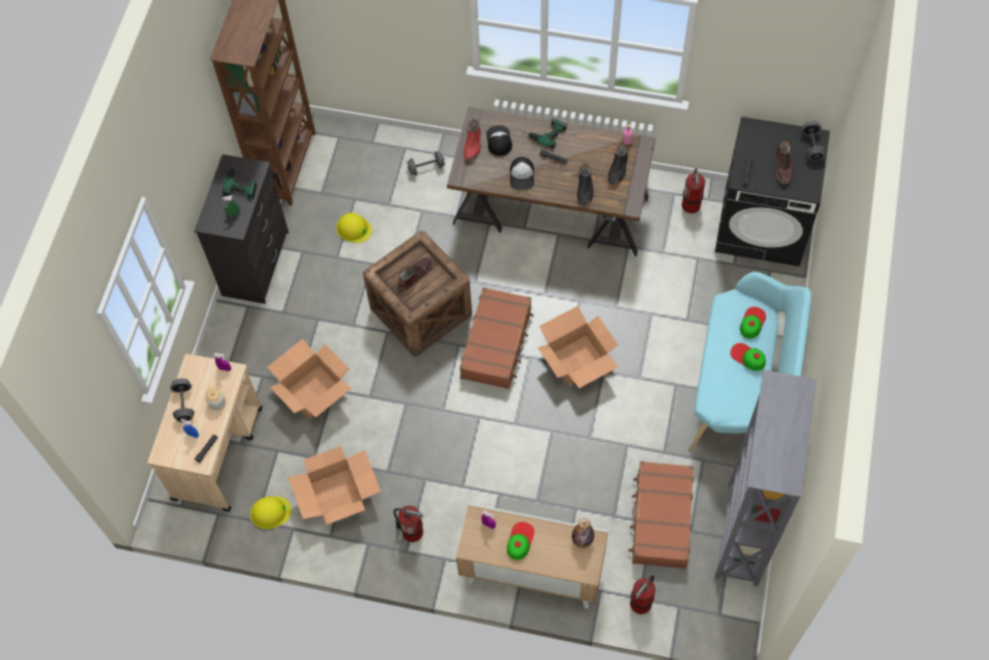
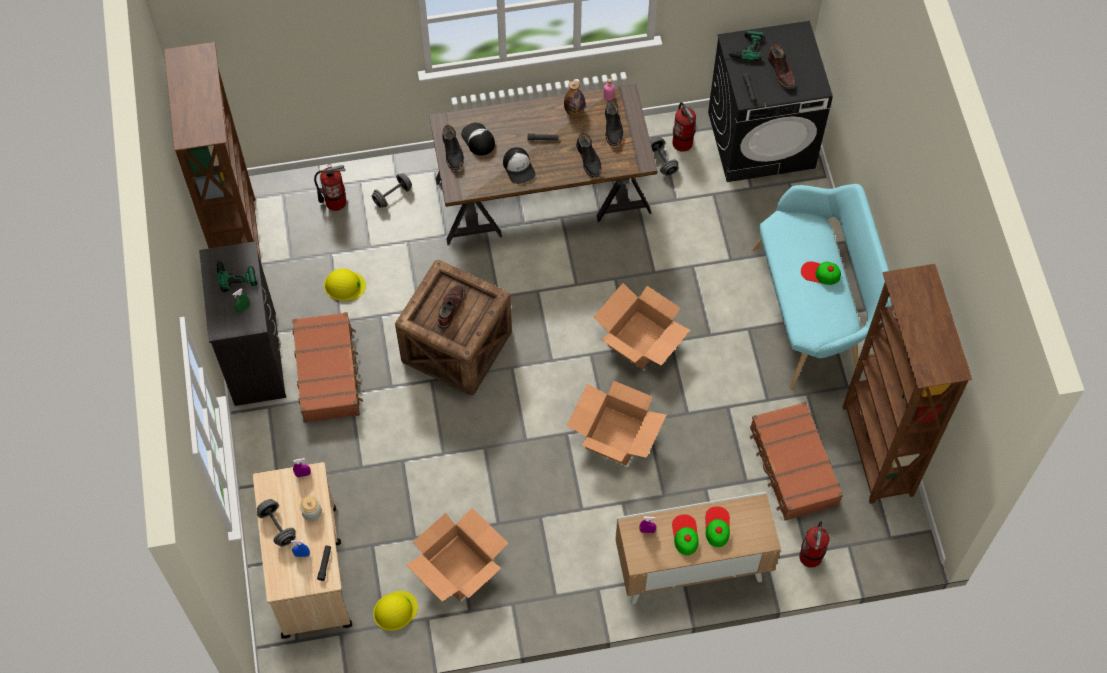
camera: 25 degrees left, 0 degrees up
cardboard box [267,339,351,420] -> cardboard box moved to [567,381,667,465]
fire extinguisher [394,506,424,542] -> fire extinguisher moved to [314,164,346,211]
brown suitcase [459,287,534,389] -> brown suitcase moved to [292,312,363,423]
red boot [463,119,481,161] -> black boot [442,125,464,171]
power drill [523,119,567,148] -> power drill moved to [721,30,763,61]
bottle [572,518,594,548] -> bottle moved to [564,81,585,116]
grey bookcase [715,370,816,586] -> brown bookcase [843,264,972,504]
cap [740,307,766,339] -> cap moved to [705,506,730,547]
grey dumbbell [801,121,826,161] -> grey dumbbell moved to [650,136,678,176]

